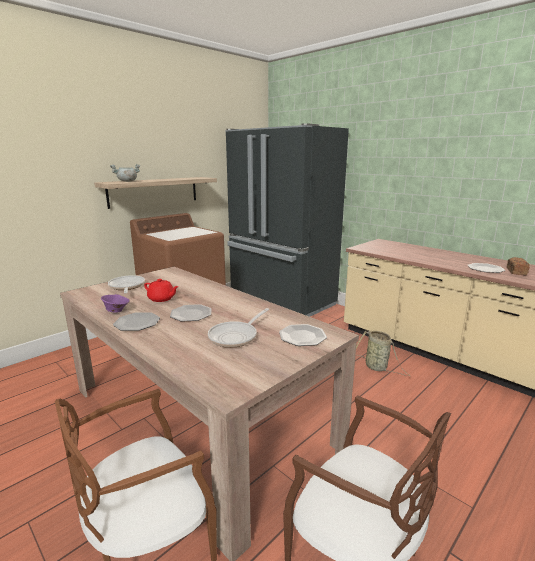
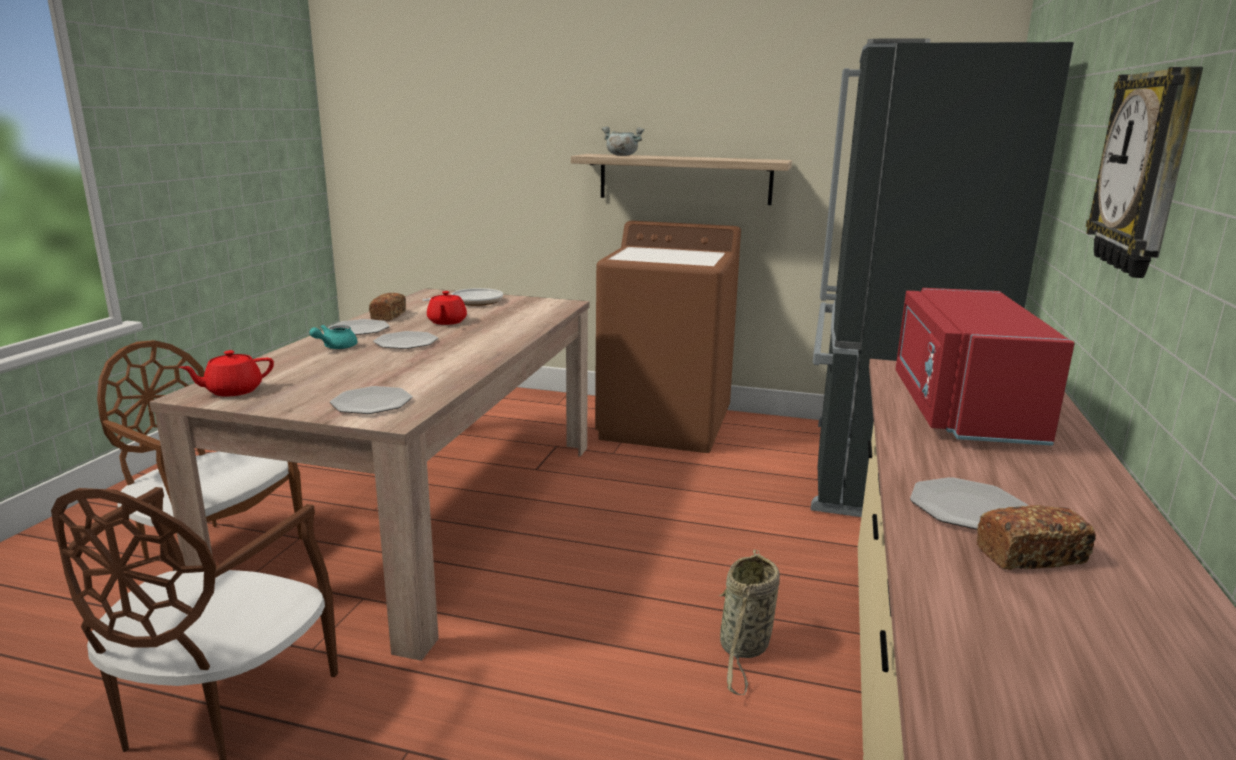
camera: 60 degrees right, 0 degrees up
purple bowl [101,294,129,313] -> bread [369,293,406,321]
frying pan [208,308,269,348] -> none
none -> red teapot [179,350,274,397]
none -> turquoise teapot [309,325,357,349]
none -> red microwave [895,288,1075,446]
none -> wall clock [1086,66,1203,278]

